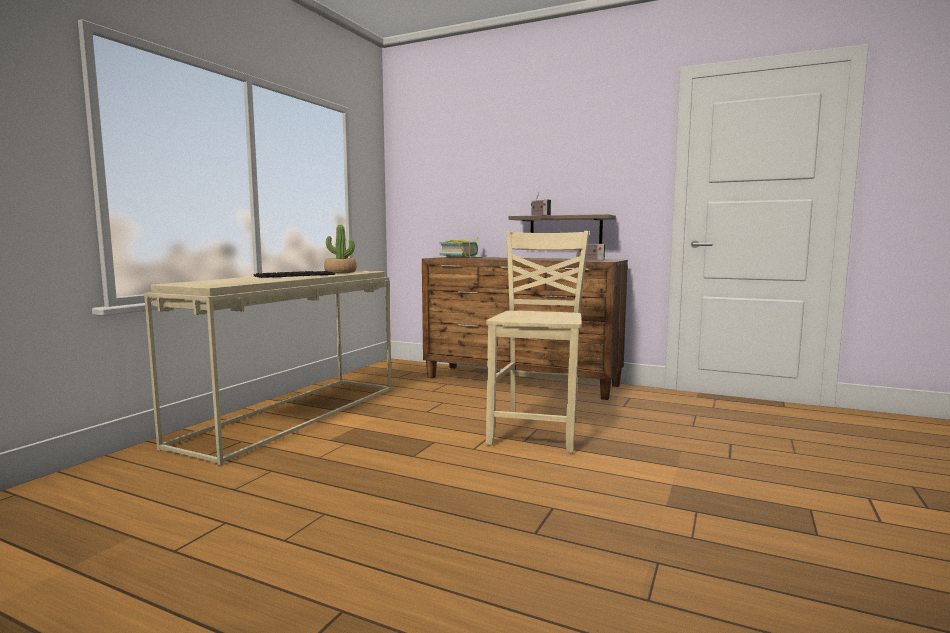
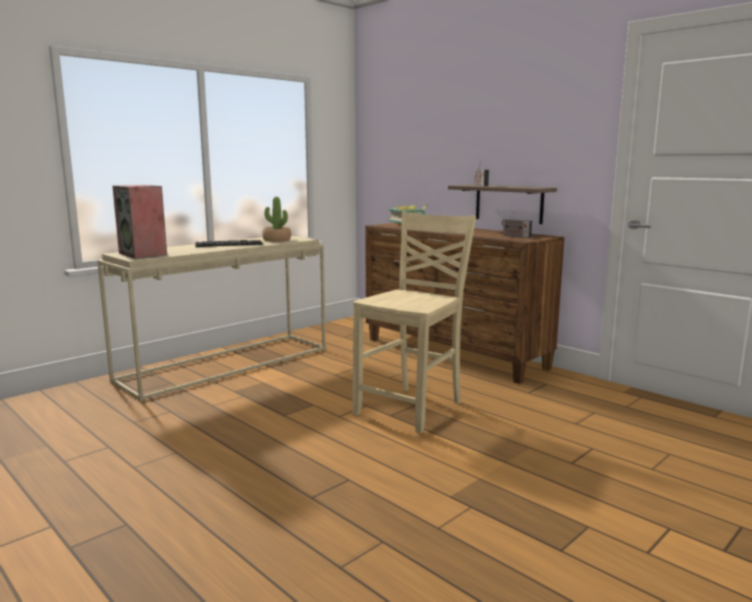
camera: 20 degrees right, 5 degrees up
none -> speaker [113,185,167,258]

